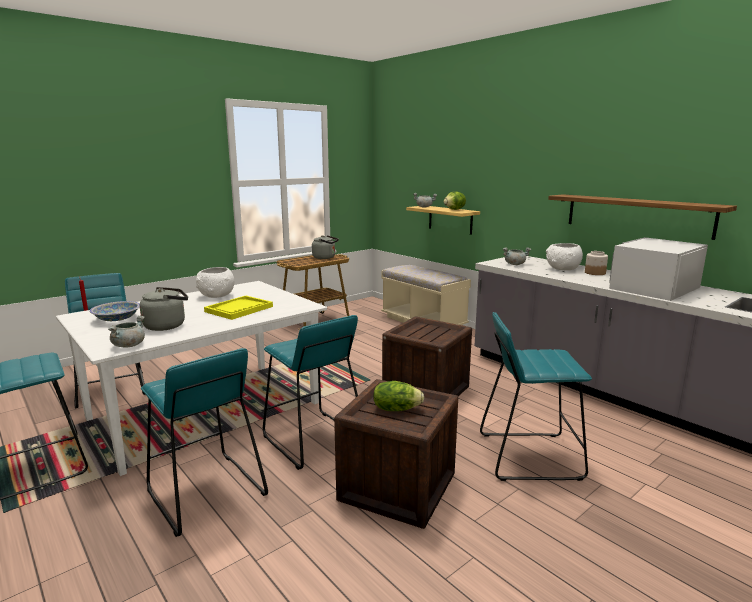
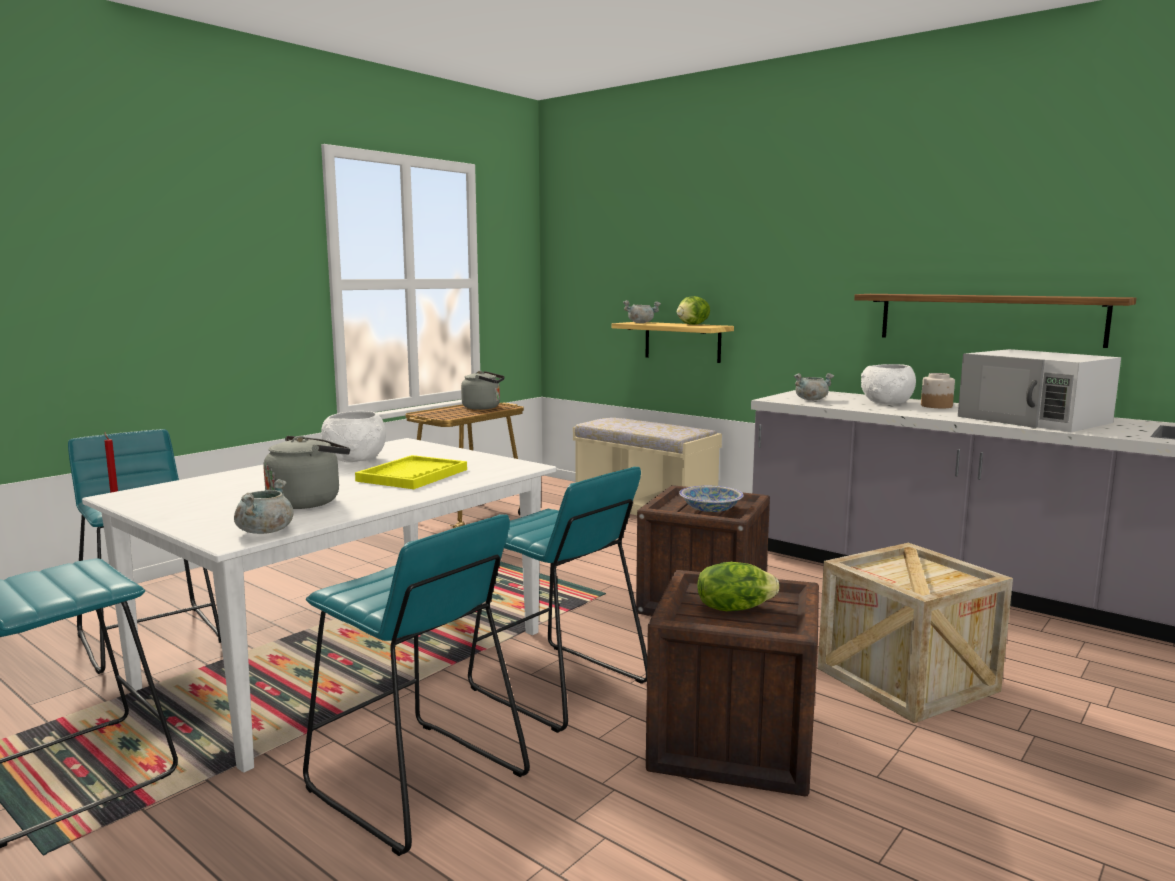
camera: 10 degrees left, 5 degrees down
bowl [89,301,140,321] -> bowl moved to [679,486,744,512]
turquoise stool [480,312,592,481] -> crate [818,543,1013,723]
white microwave [609,237,708,301] -> white microwave turned 75 degrees counterclockwise [958,349,1121,432]

